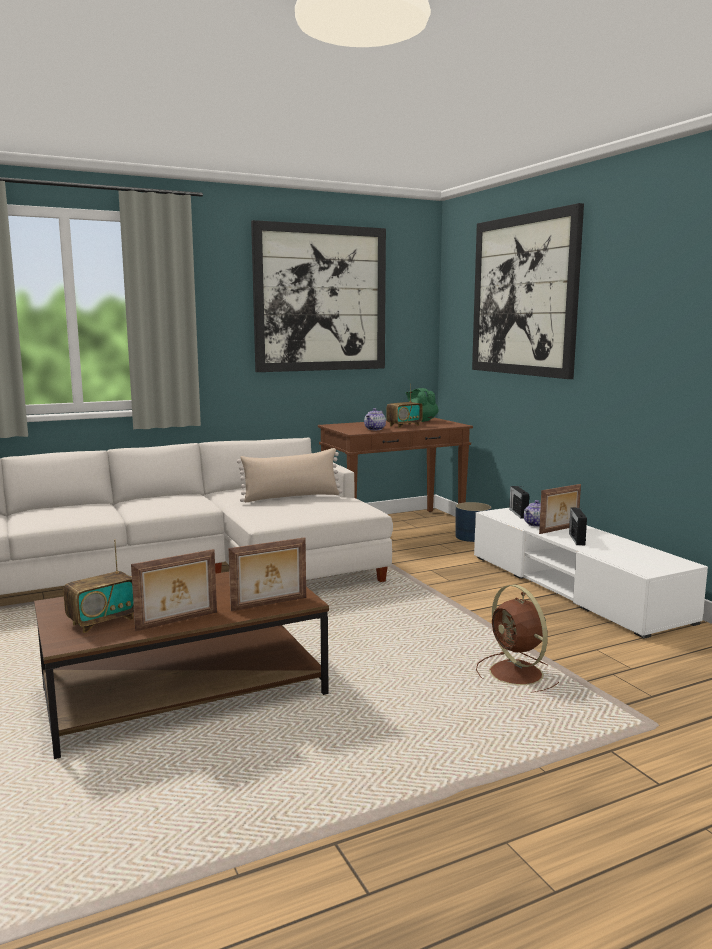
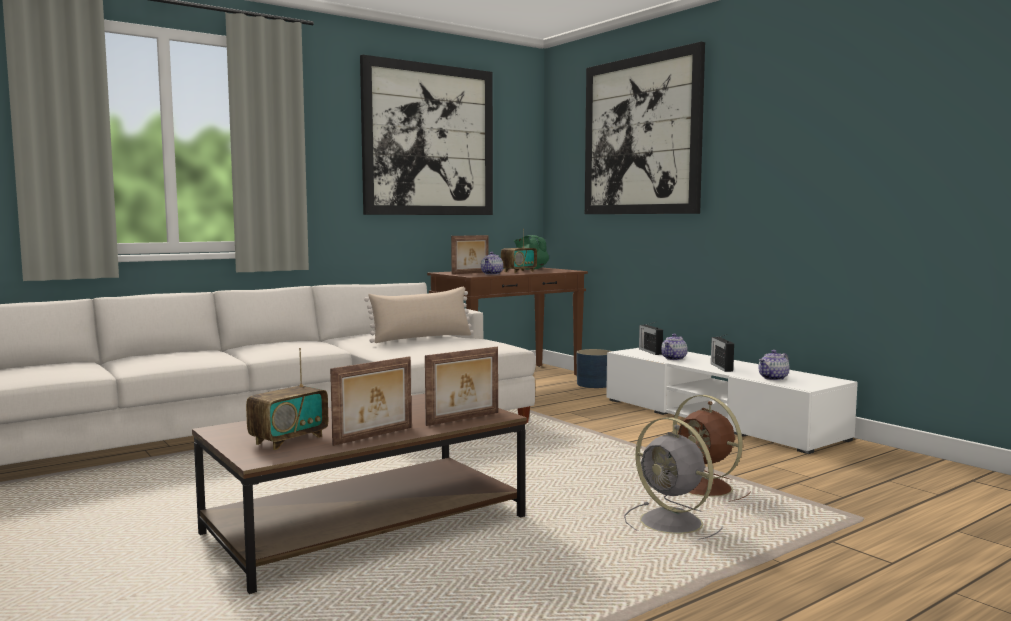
camera: 10 degrees left, 5 degrees down
picture frame [539,484,581,534] -> picture frame moved to [451,235,488,275]
none -> grey fan [624,418,723,540]
none -> teapot [758,350,789,380]

